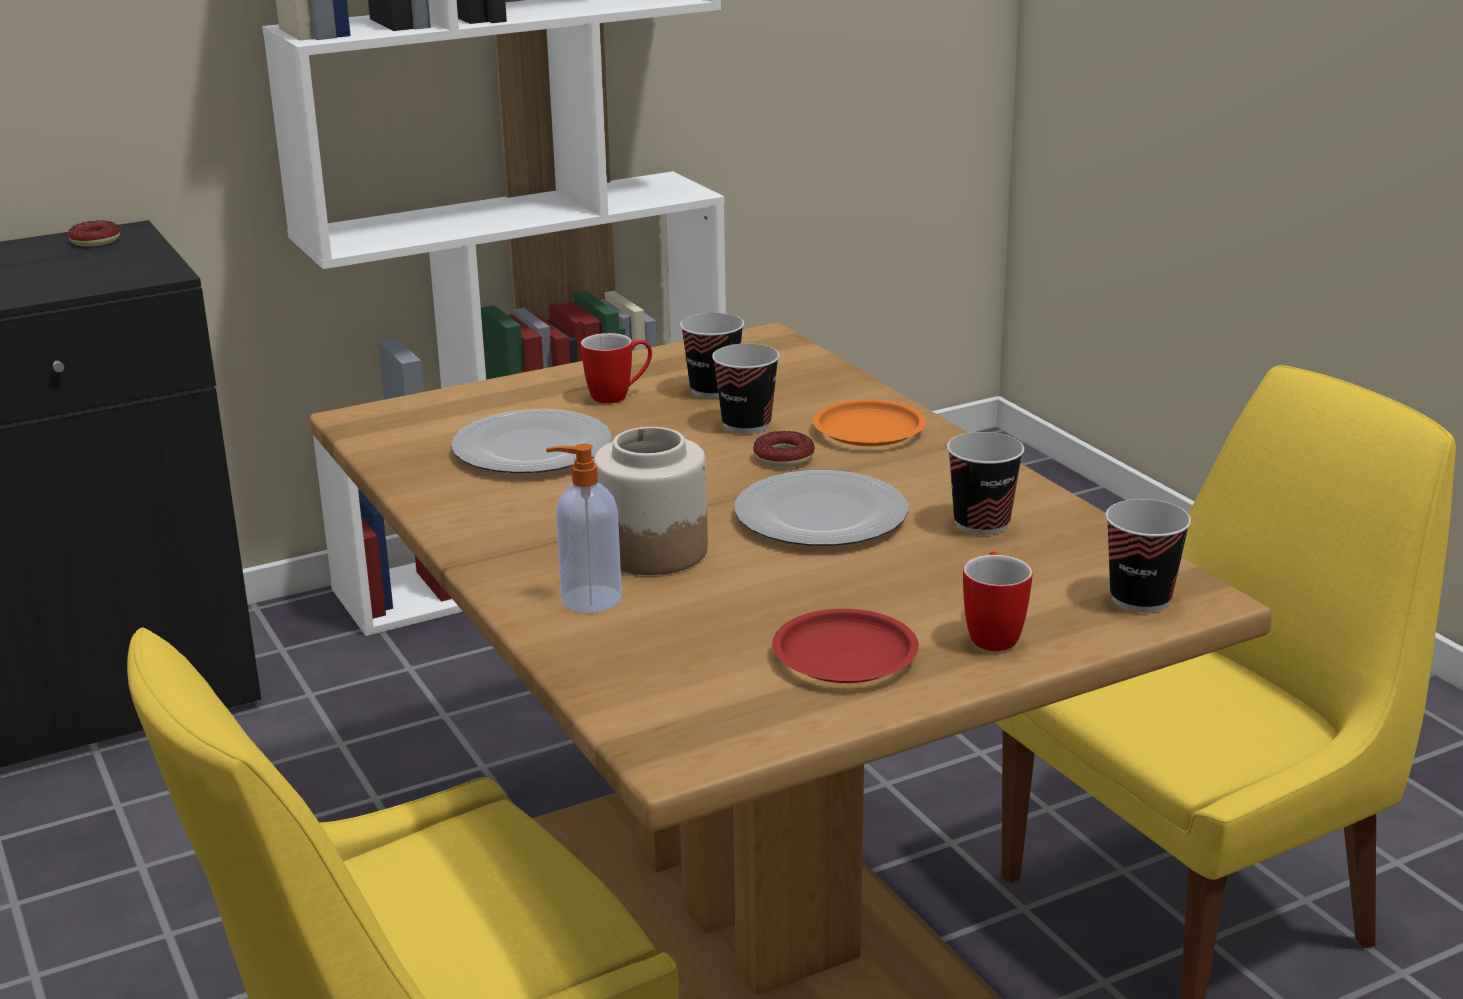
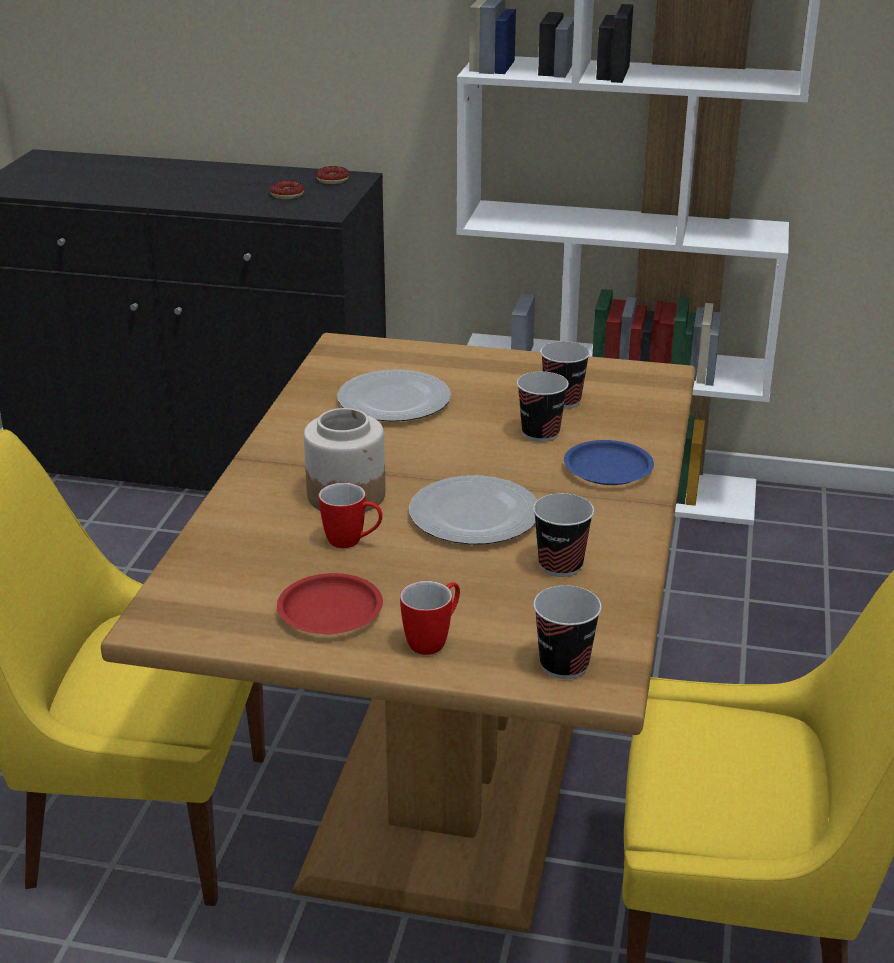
camera: 40 degrees right, 5 degrees up
soap dispenser [546,444,622,613] -> none
mug [581,333,652,404] -> mug moved to [319,483,383,548]
donut [753,431,815,468] -> donut moved to [270,180,304,199]
orange plate [813,399,926,446] -> blue plate [564,440,654,485]

